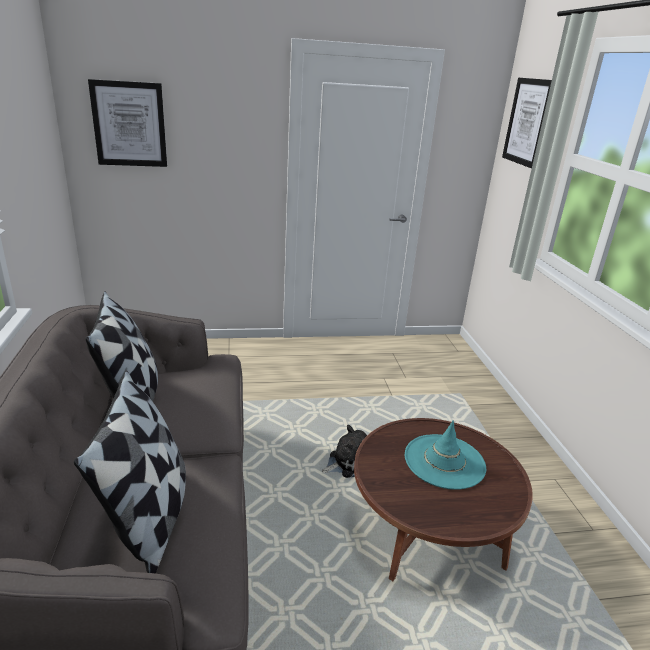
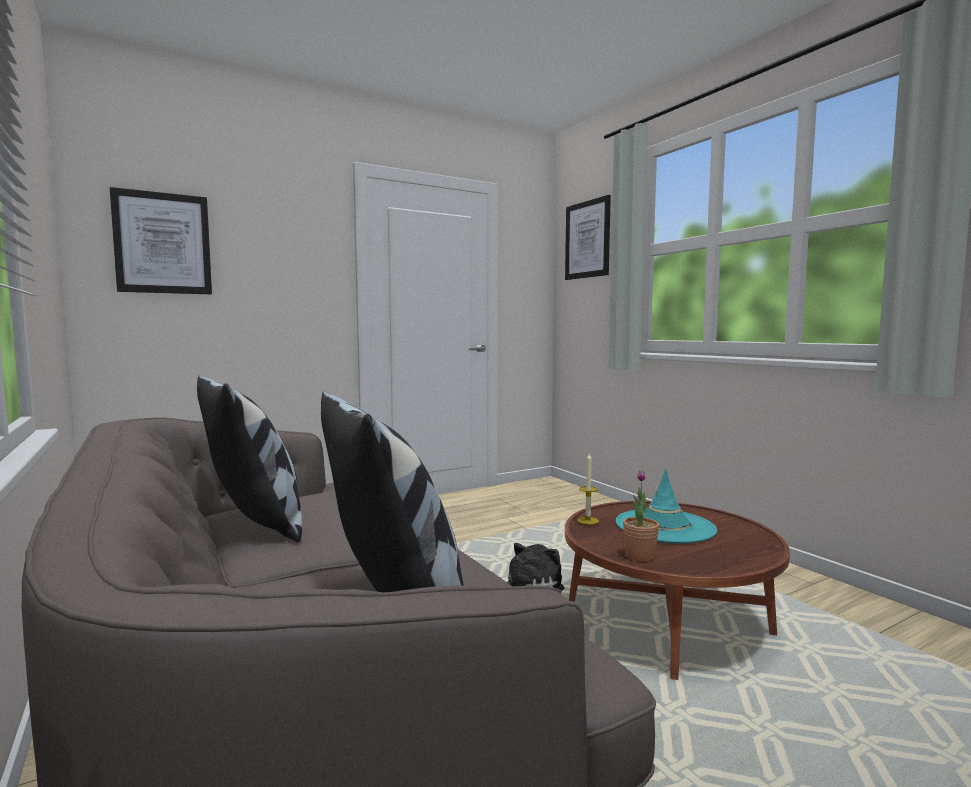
camera: 20 degrees left, 20 degrees down
none -> candle [577,453,599,524]
none -> potted plant [623,471,659,562]

